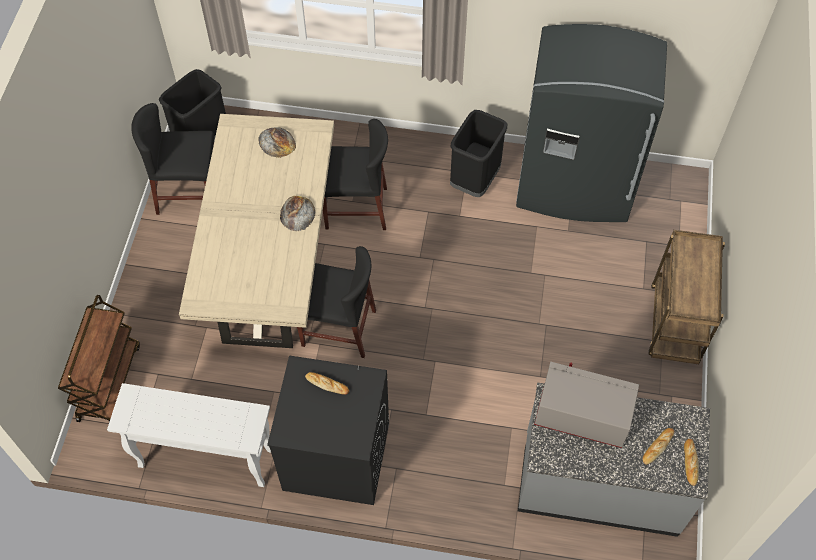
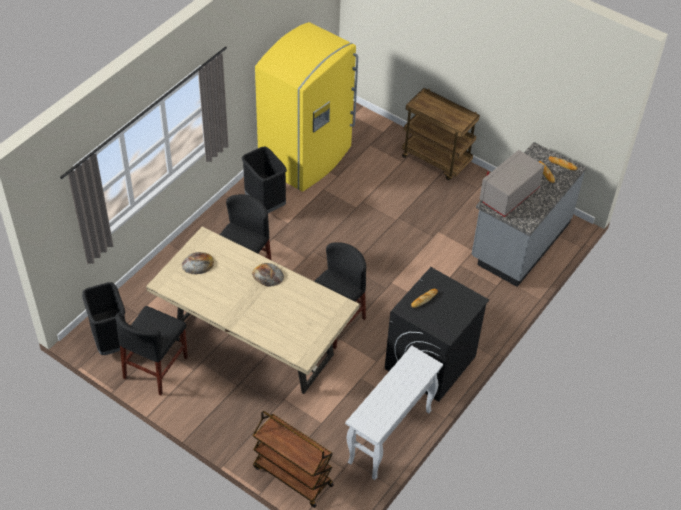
camera: 65 degrees left, 10 degrees down
grey fridge [516,24,667,222] -> yellow fridge [255,22,358,192]

